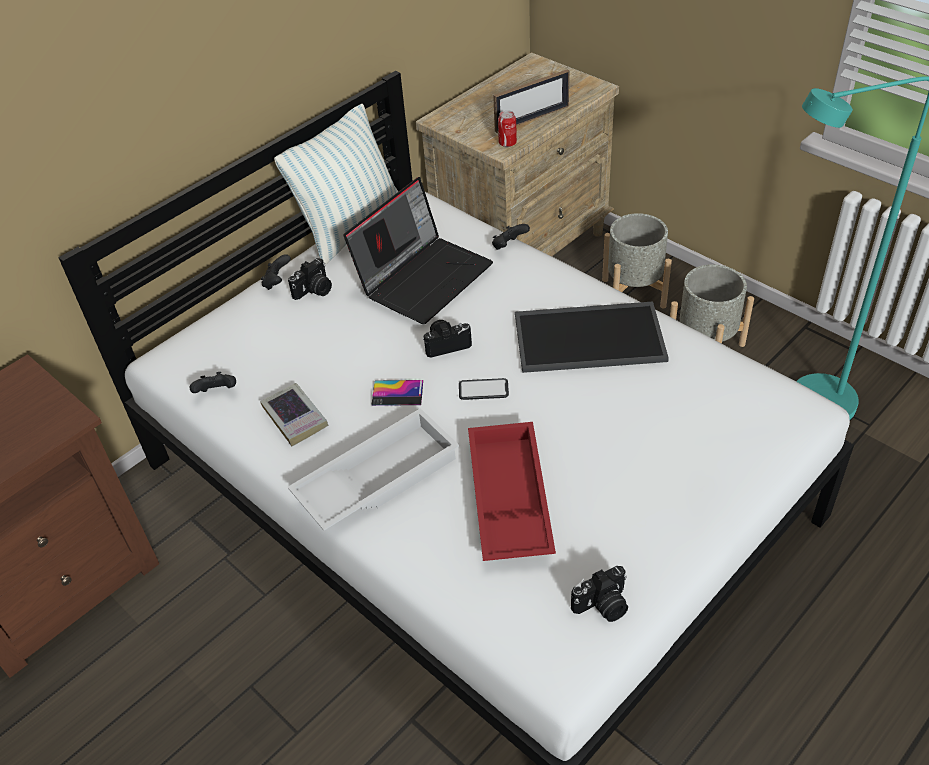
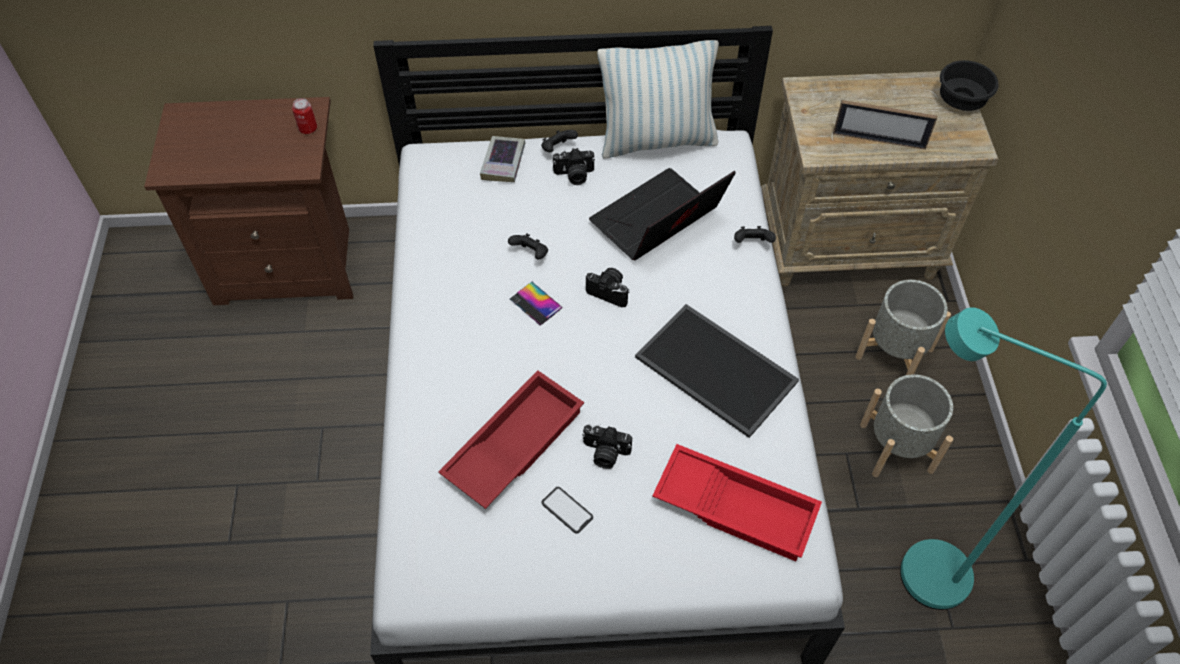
camera: 40 degrees right, 10 degrees up
black game controller [190,372,236,393] -> black game controller moved to [508,233,548,260]
book [260,383,328,446] -> book moved to [480,136,525,182]
white tray [288,408,459,530] -> none
laptop [344,177,493,324] -> laptop turned 150 degrees clockwise [589,168,736,260]
phone [459,378,509,400] -> phone moved to [541,487,593,534]
can [498,110,517,147] -> can moved to [292,98,317,134]
camera [571,566,628,622] -> camera moved to [582,424,632,469]
none -> red tray [652,444,822,561]
none -> black bowl [940,60,999,111]

